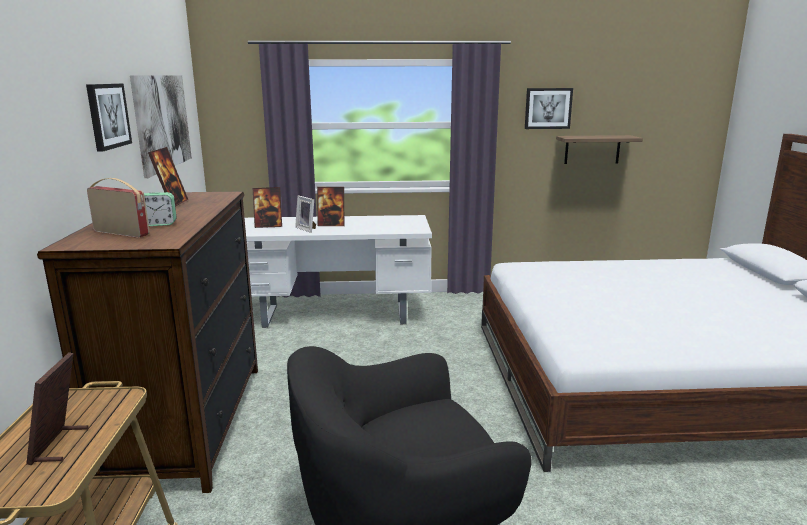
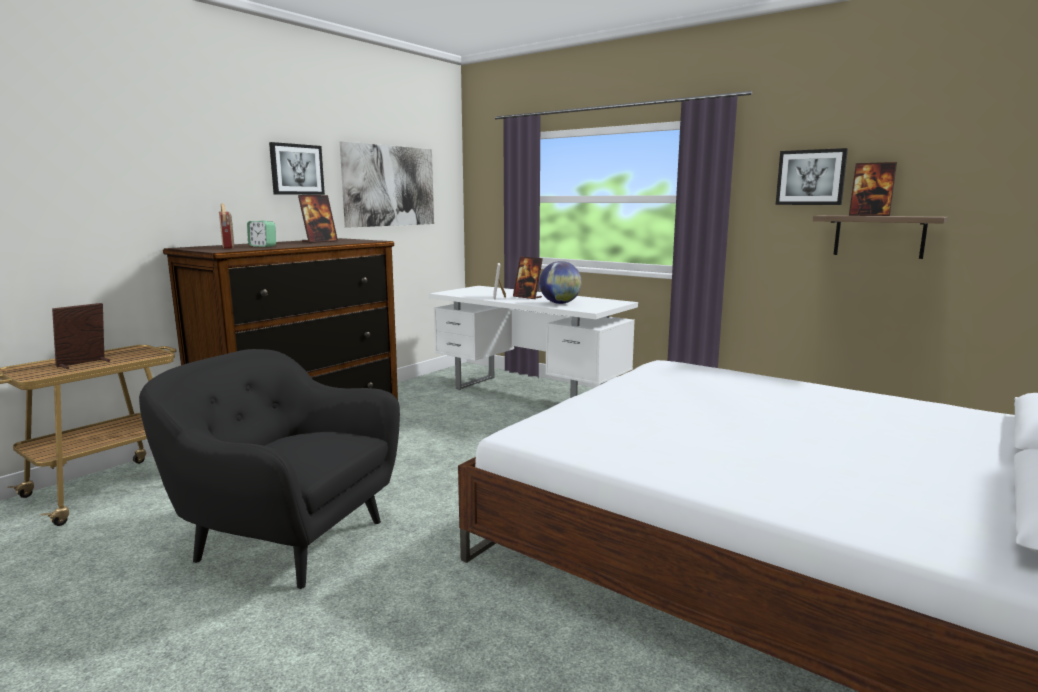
camera: 40 degrees right, 5 degrees down
picture frame [252,187,282,228] -> picture frame moved to [849,162,897,216]
none -> globe [539,261,582,304]

